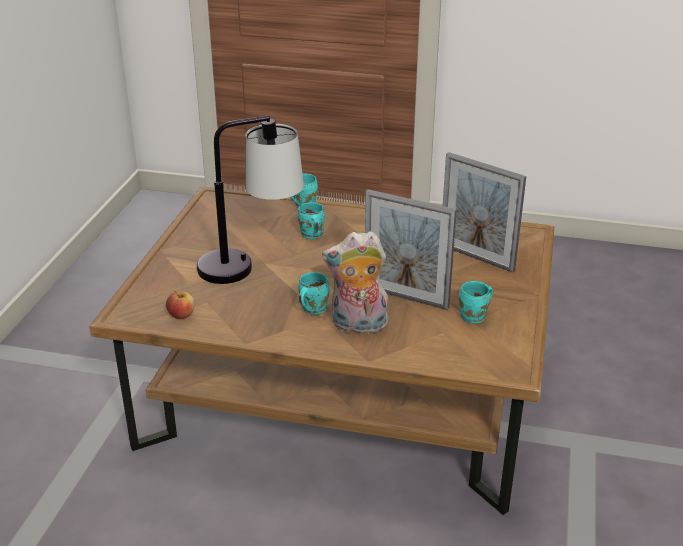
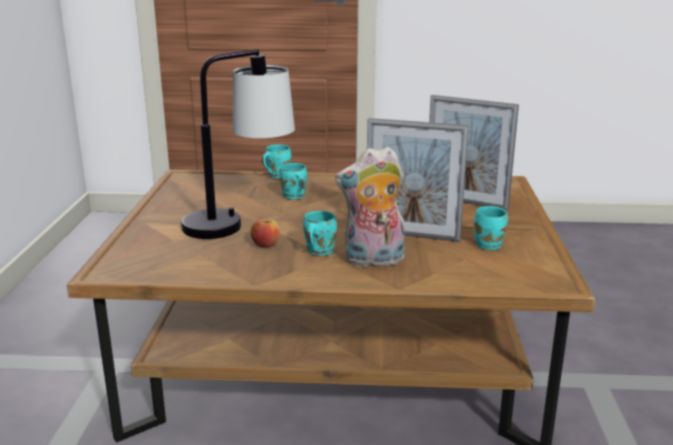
camera: 10 degrees left, 10 degrees down
apple [166,291,195,319] -> apple moved to [251,217,280,247]

